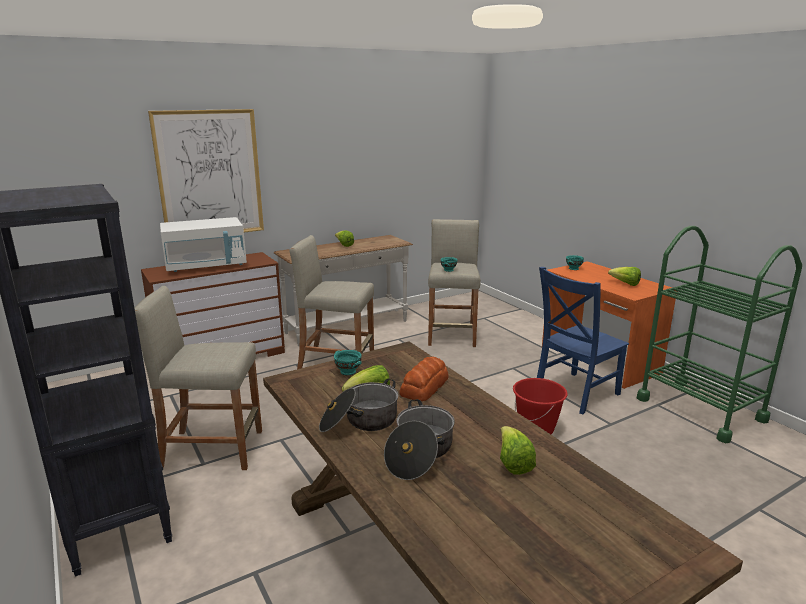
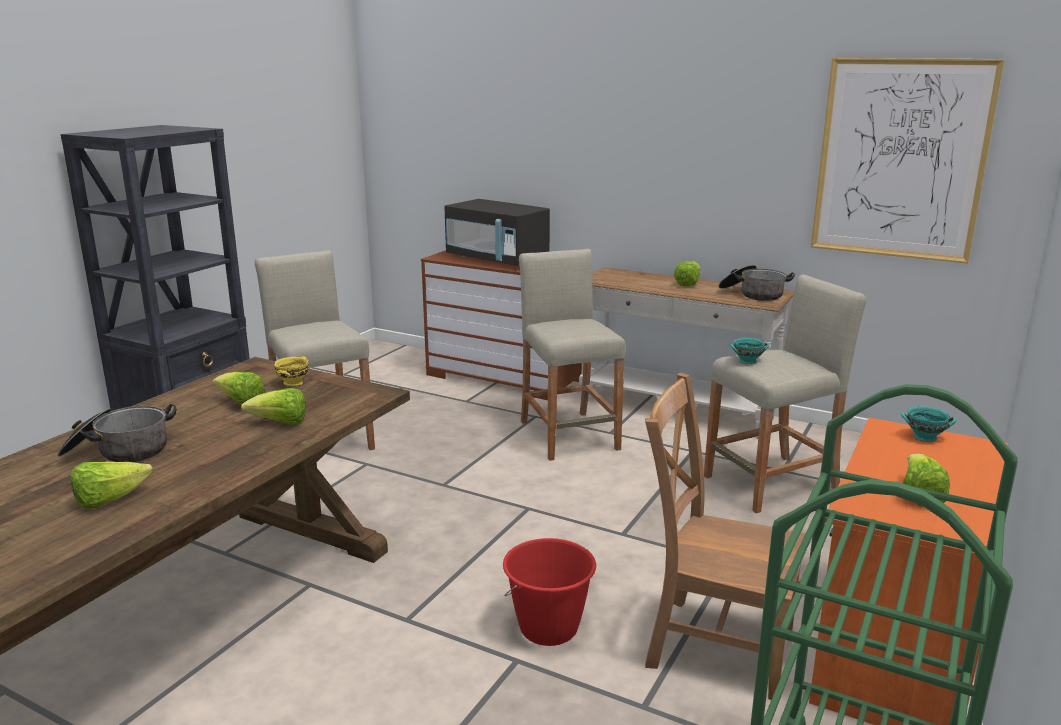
camera: 60 degrees right, 0 degrees up
picture [148,109,264,232] -> picture moved to [811,58,1005,263]
white microwave [160,217,247,272] -> black microwave [444,199,550,266]
cooking pot [319,379,398,432] -> cooking pot moved to [719,265,795,301]
turquoise bowl [334,350,362,375] -> yellow bowl [274,356,309,386]
bread [399,357,448,401] -> lettuce [241,388,306,425]
blue chair [537,267,629,414] -> brown chair [645,373,805,700]

